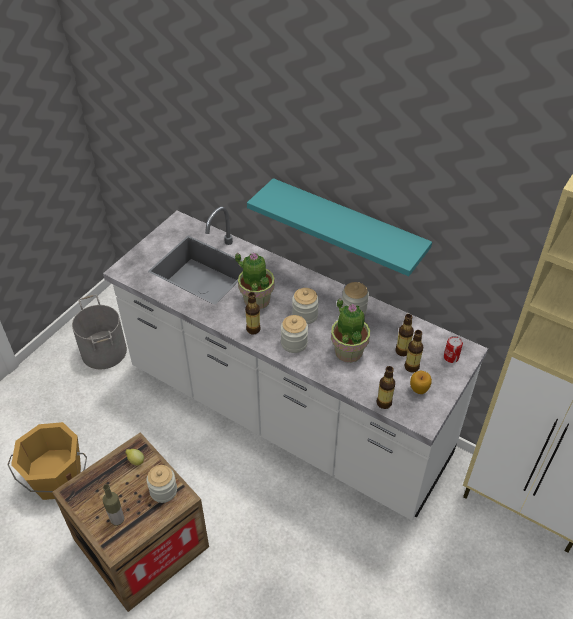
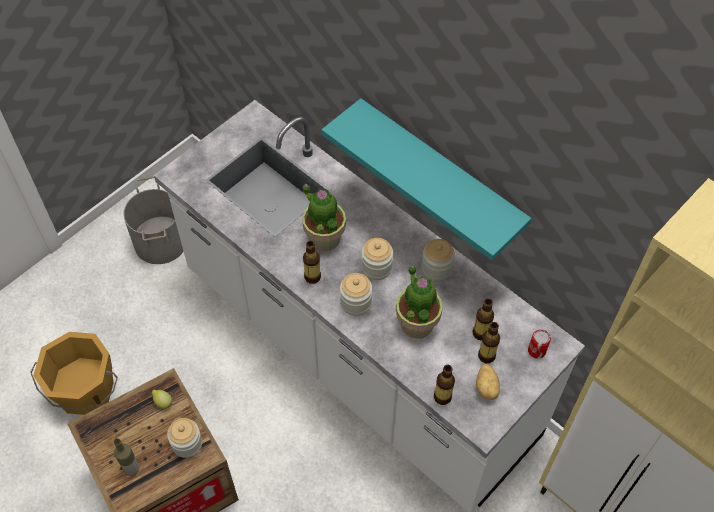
camera: 10 degrees right, 10 degrees up
apple [410,371,432,394] -> potato [476,364,500,400]

